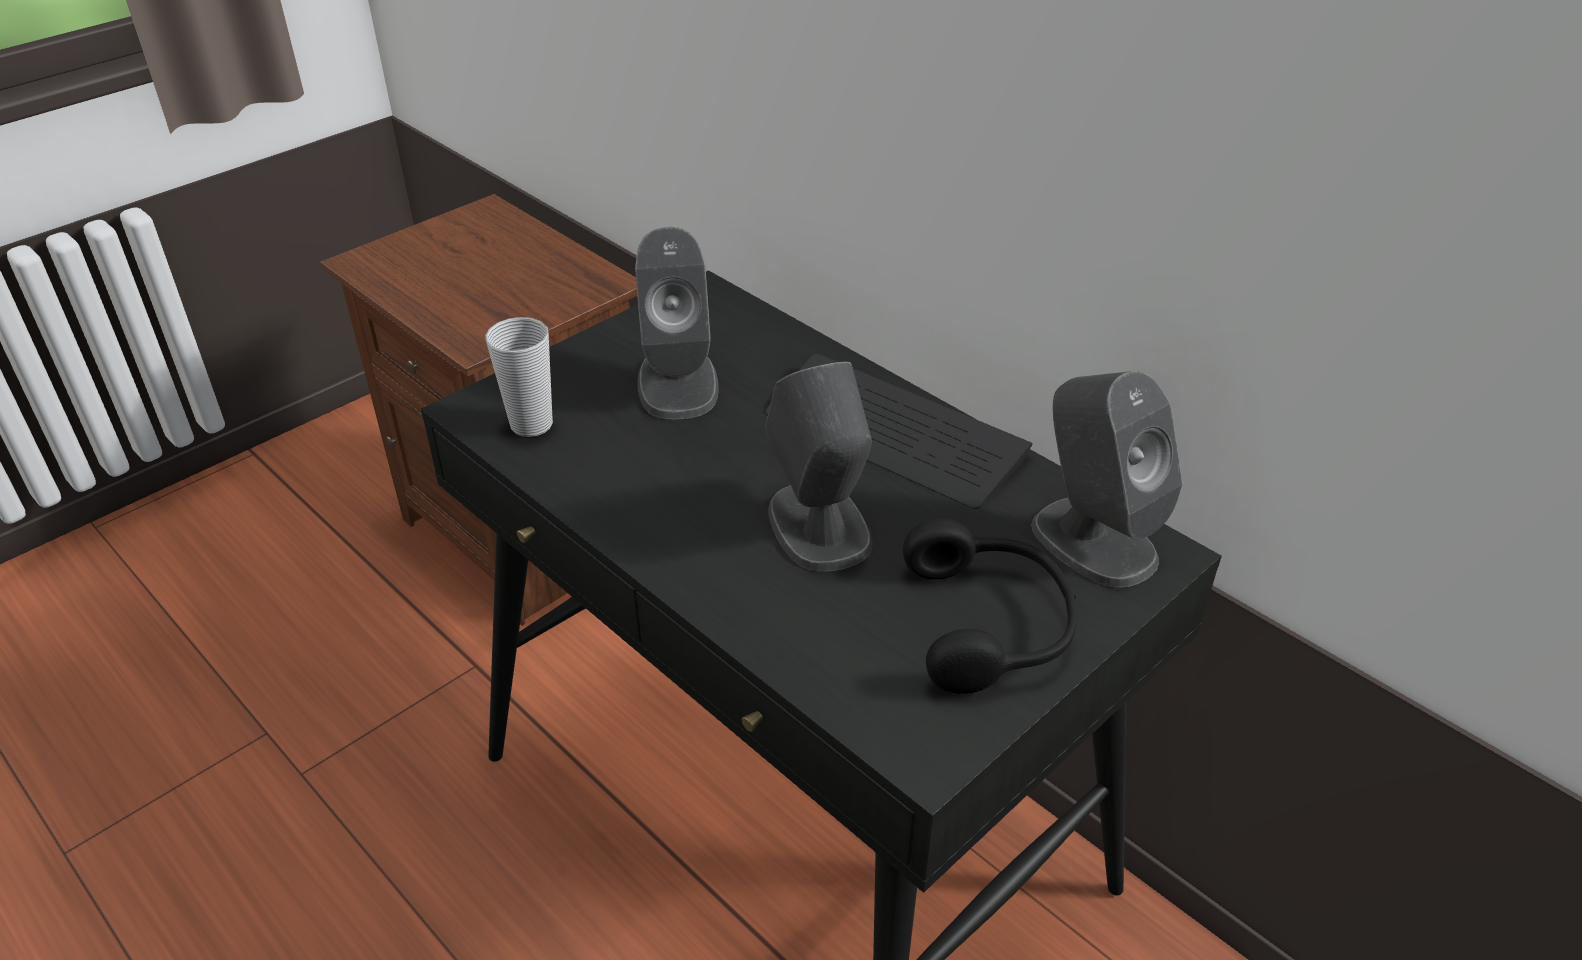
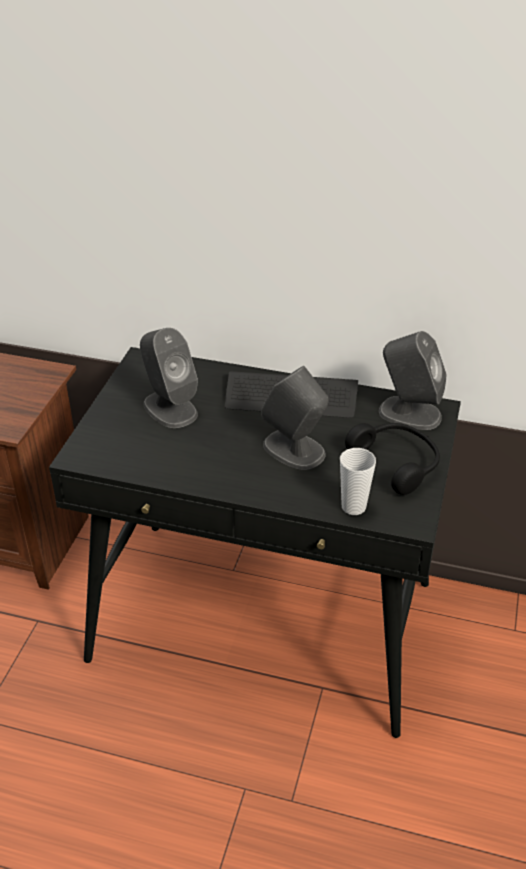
camera: 30 degrees left, 0 degrees up
cup [485,317,553,437] -> cup moved to [340,448,376,515]

